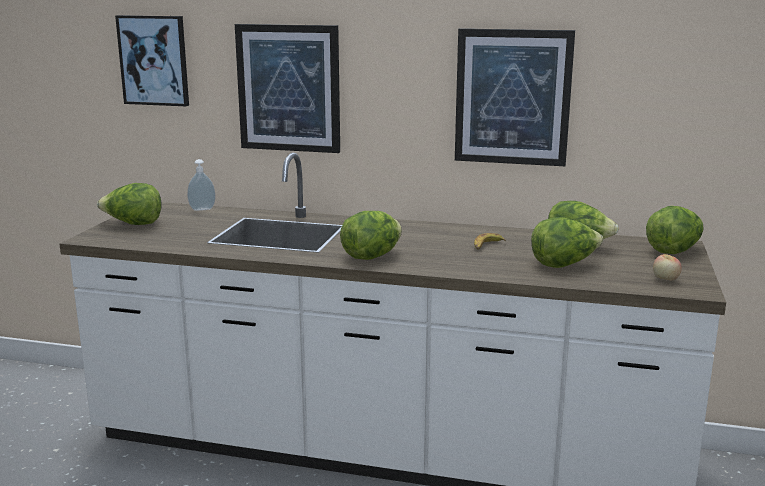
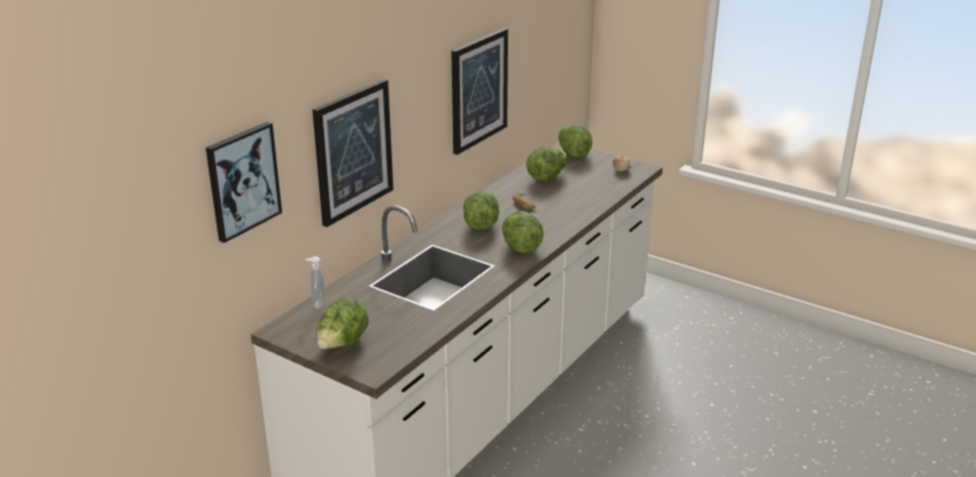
camera: 70 degrees left, 10 degrees up
lettuce [531,217,603,268] -> lettuce moved to [463,191,499,231]

